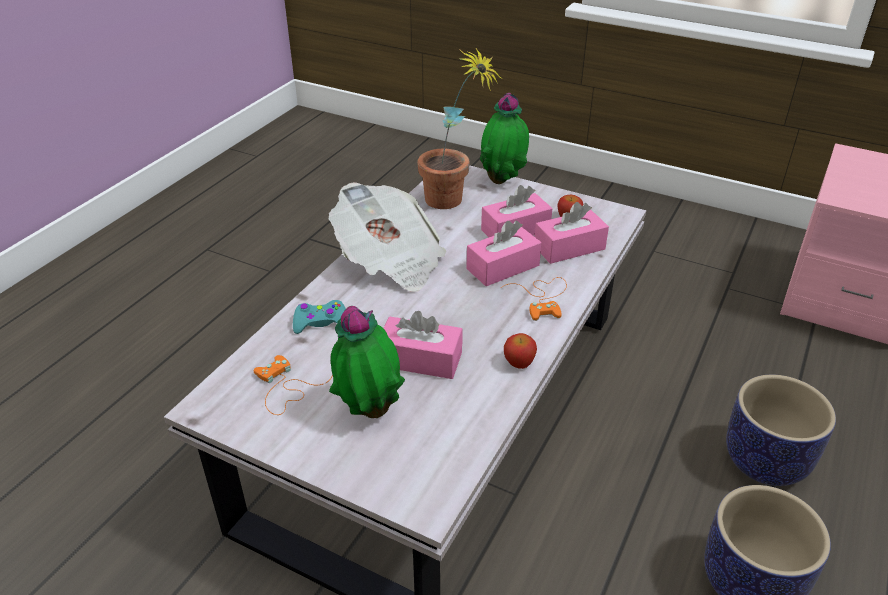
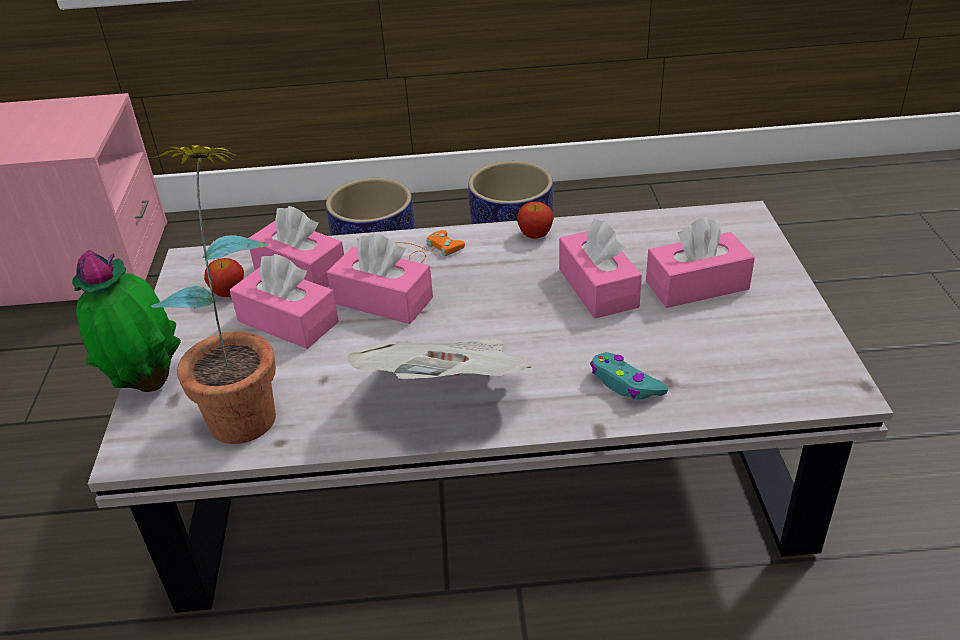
camera: 120 degrees left, 0 degrees up
orange game controller [254,355,333,415] -> none
potted plant [329,306,405,418] -> pink tissue box [646,217,755,308]

